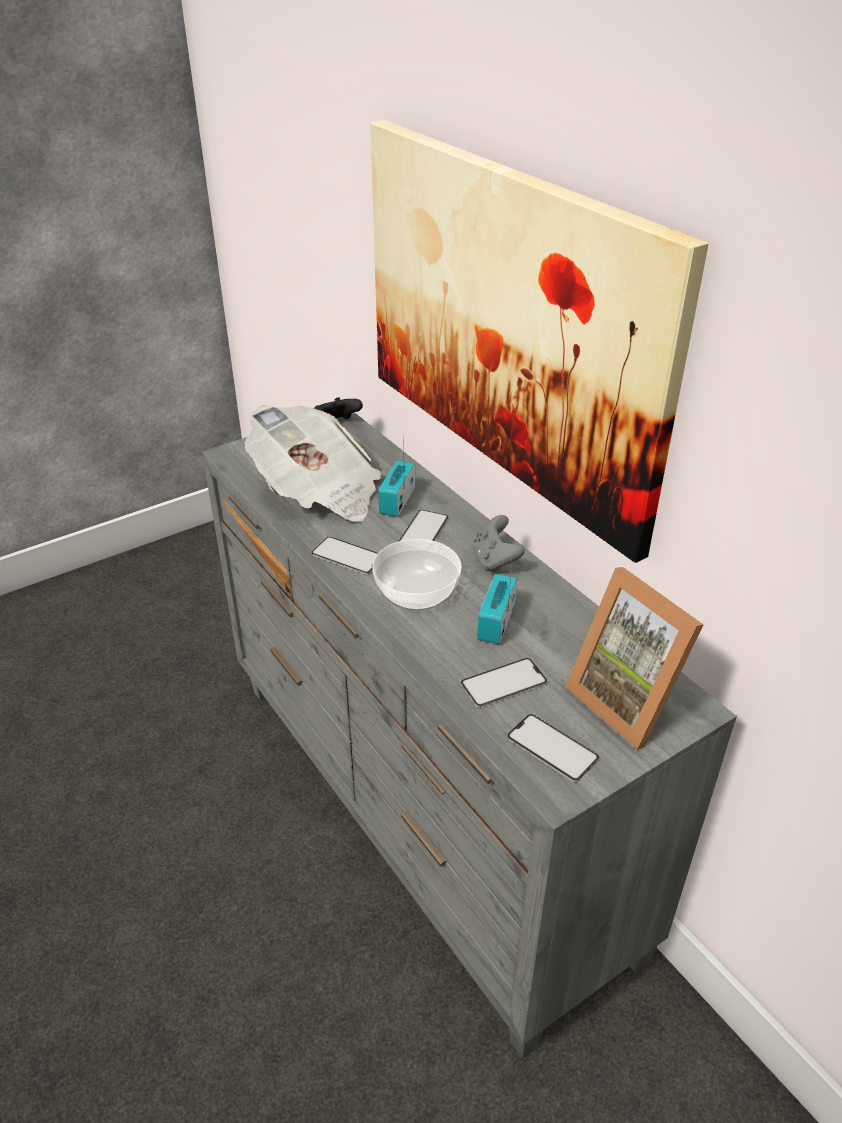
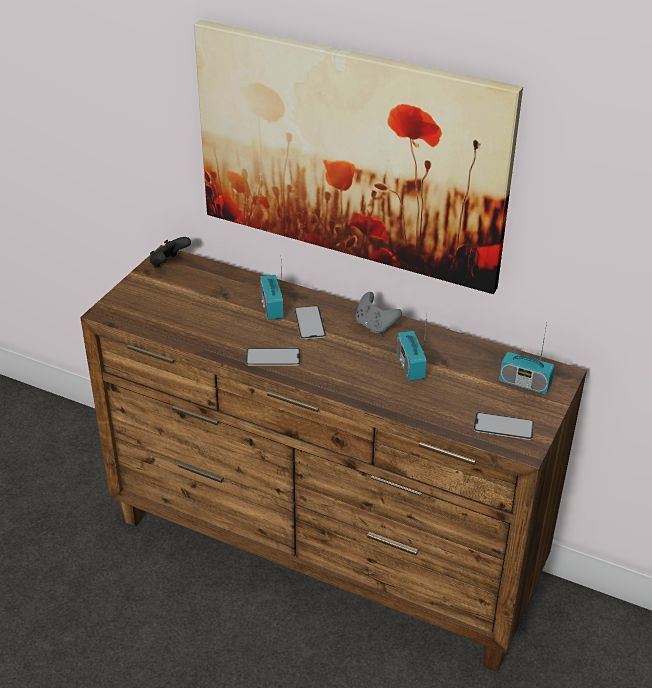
camera: 30 degrees left, 0 degrees up
grey dresser [202,412,737,1059] -> brown dresser [80,245,587,672]
newspaper [244,405,381,522] -> none
bowl [372,539,462,611] -> none
phone [461,658,547,708] -> none
picture frame [565,567,704,750] -> radio [499,323,555,394]

